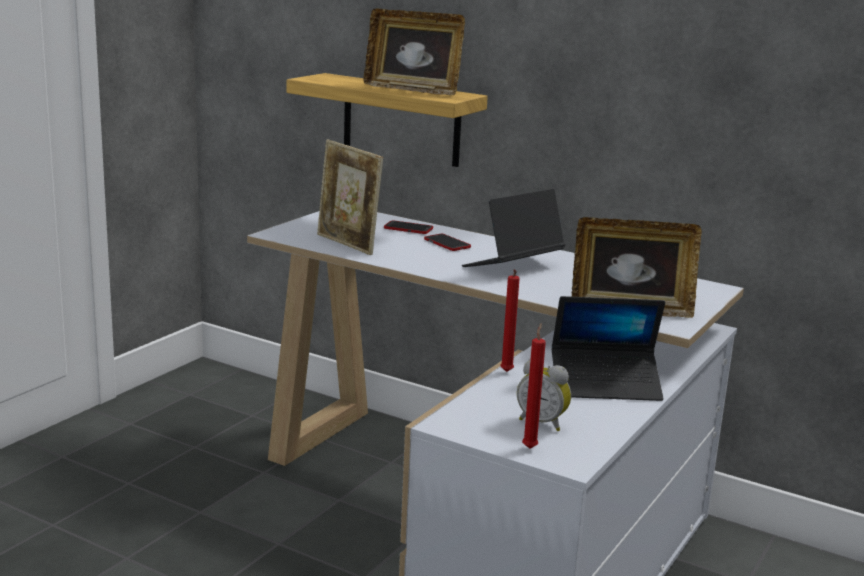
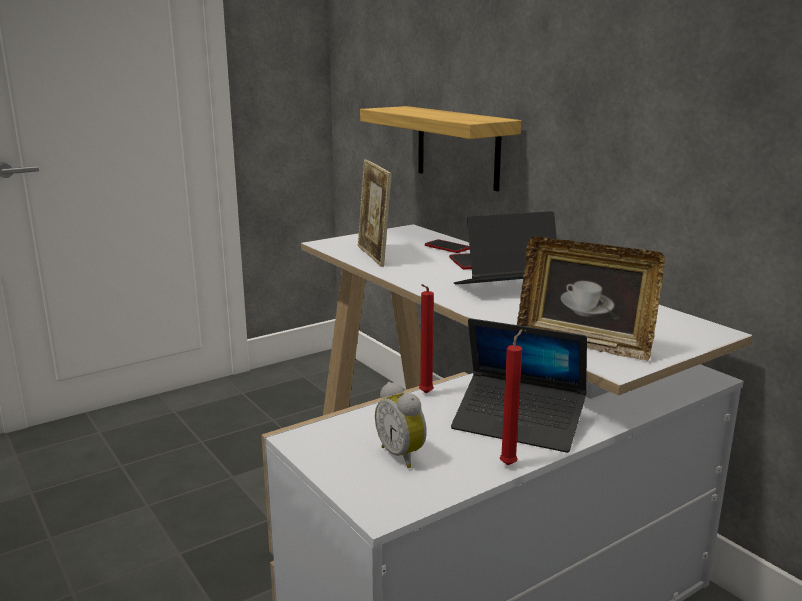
camera: 25 degrees right, 0 degrees up
picture frame [363,8,465,95] -> none
red candle [522,323,546,449] -> red candle moved to [500,329,523,465]

